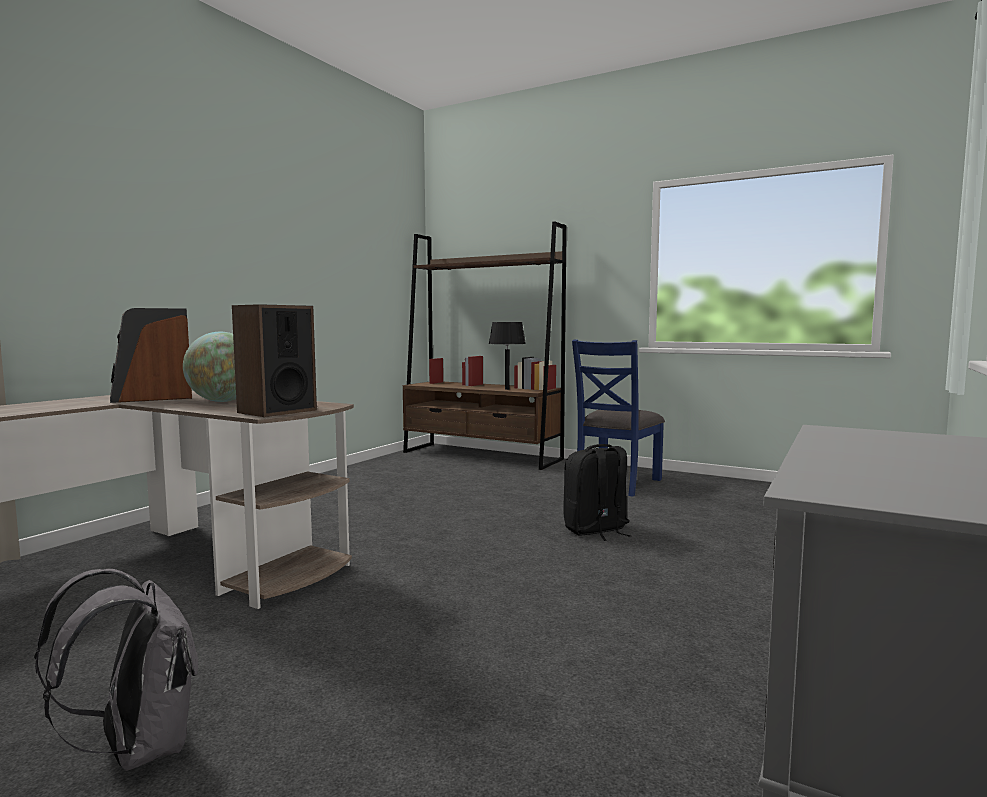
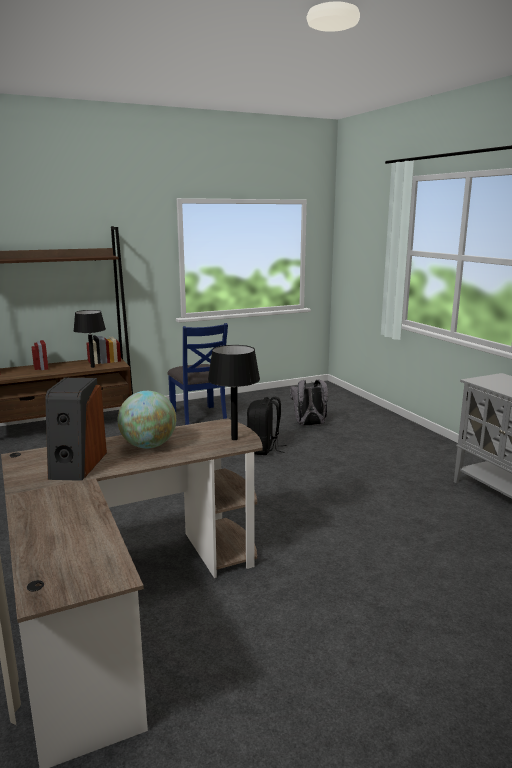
camera: 55 degrees left, 10 degrees up
grey backpack [34,569,198,771] -> grey backpack moved to [290,380,328,426]
speaker [232,304,317,417] -> black table lamp [208,345,260,440]

